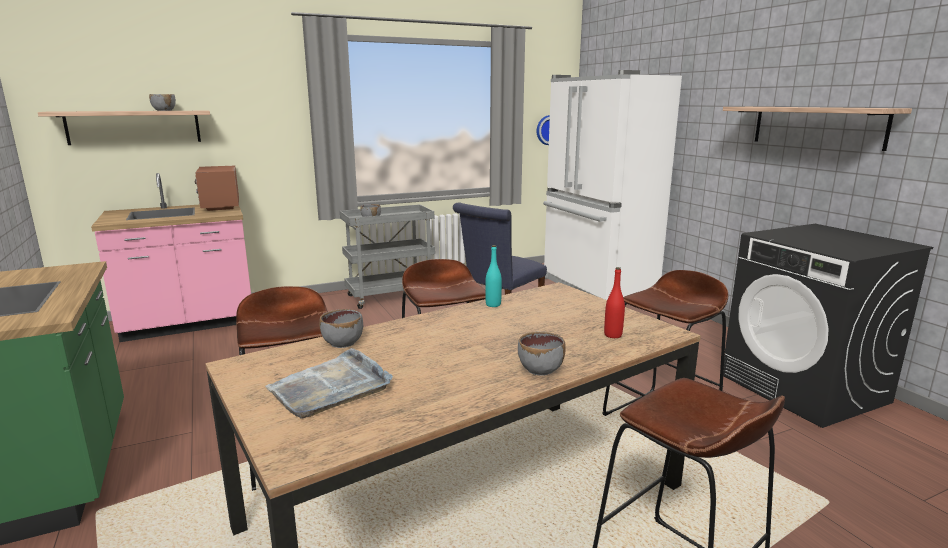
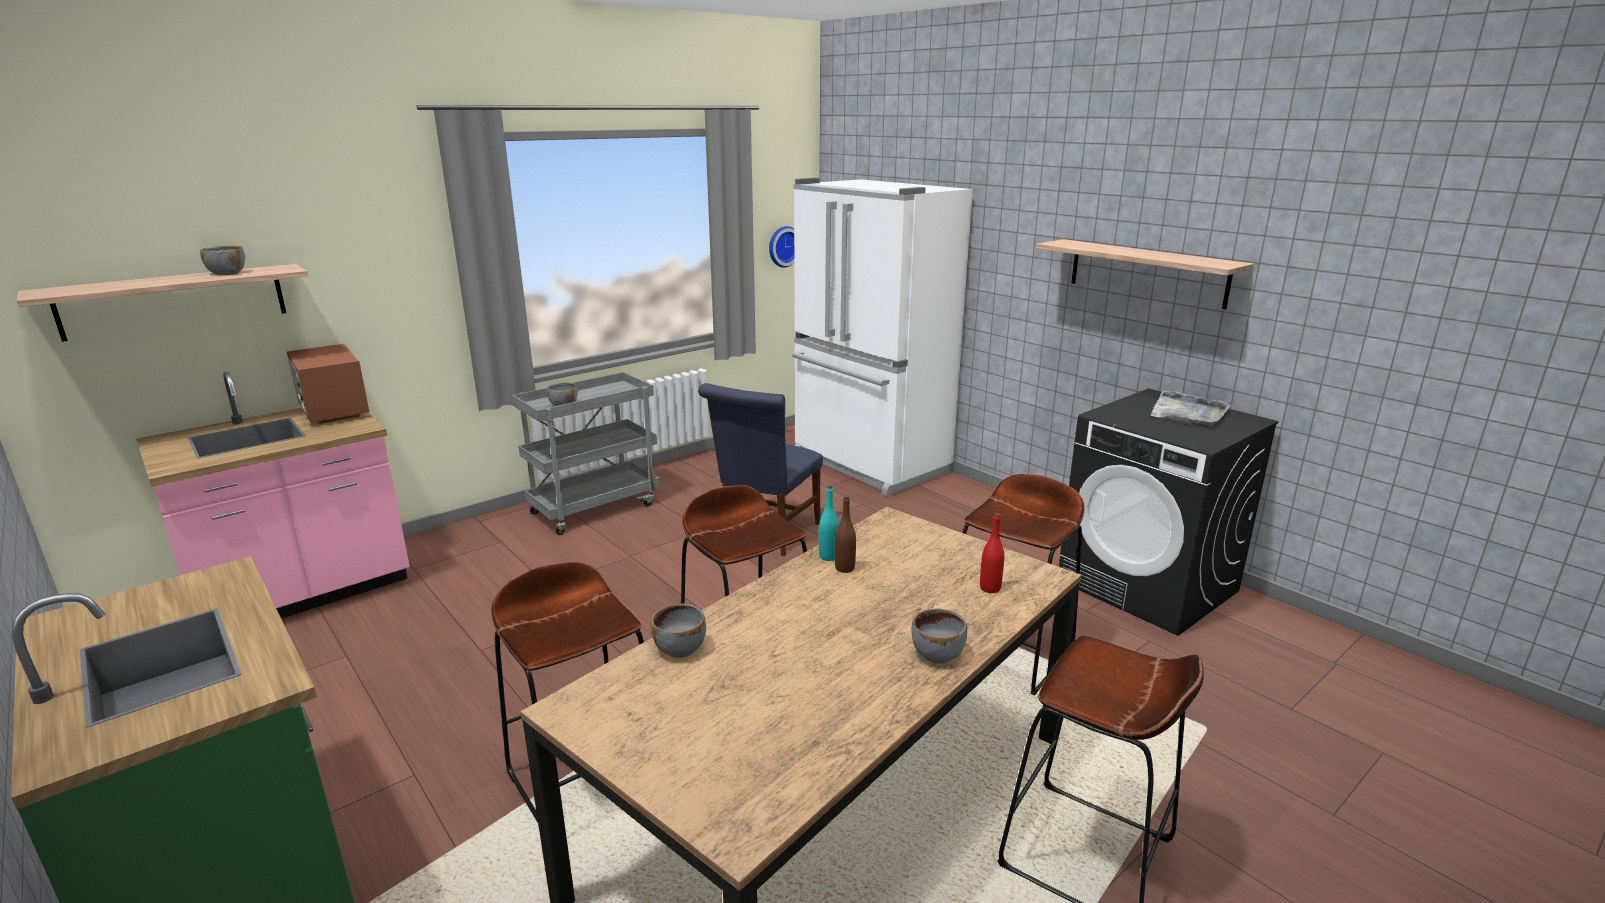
camera: 15 degrees left, 5 degrees up
grey tray [265,348,393,419] -> grey tray moved to [1150,391,1231,427]
none -> brown bottle [835,496,856,573]

